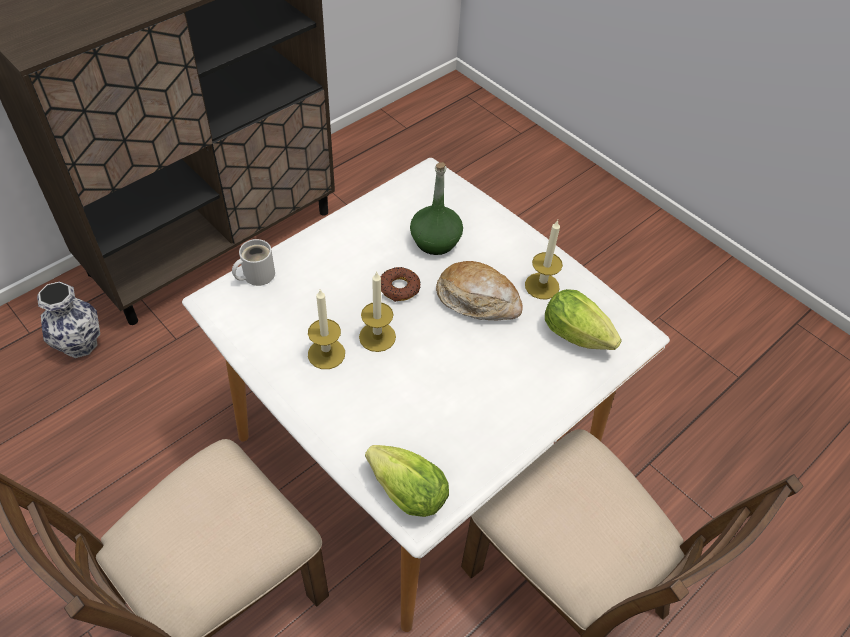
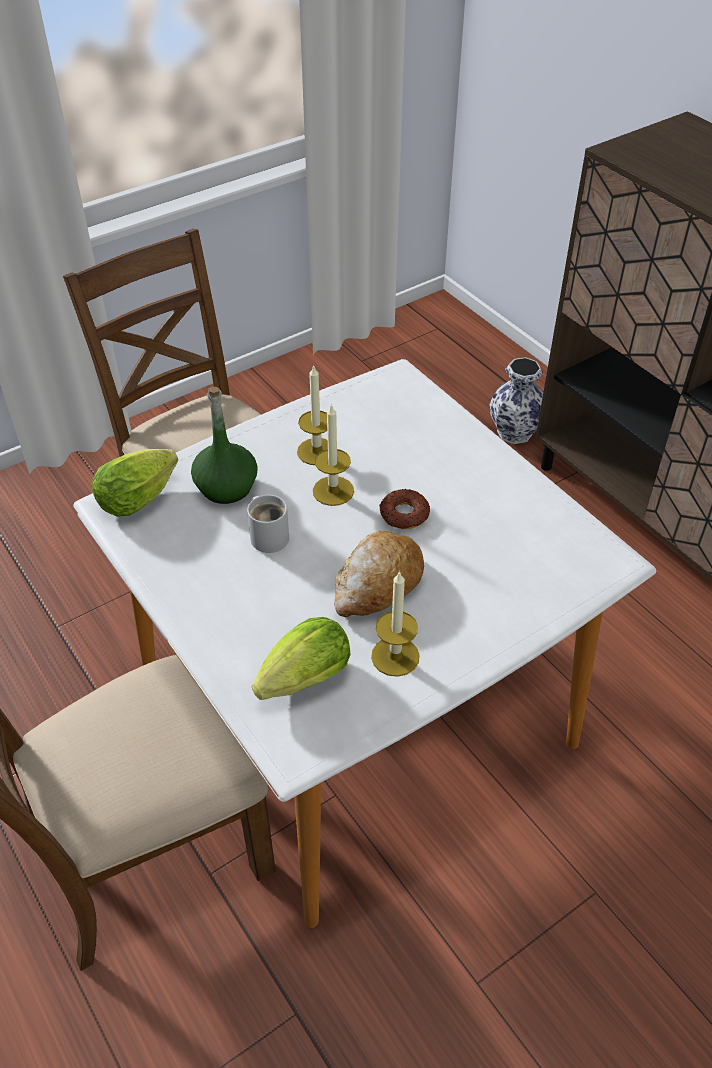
camera: 100 degrees right, 5 degrees down
white mug [232,239,275,286] -> white mug moved to [247,495,289,553]
green bottle [410,162,463,255] -> green bottle moved to [191,387,258,504]

